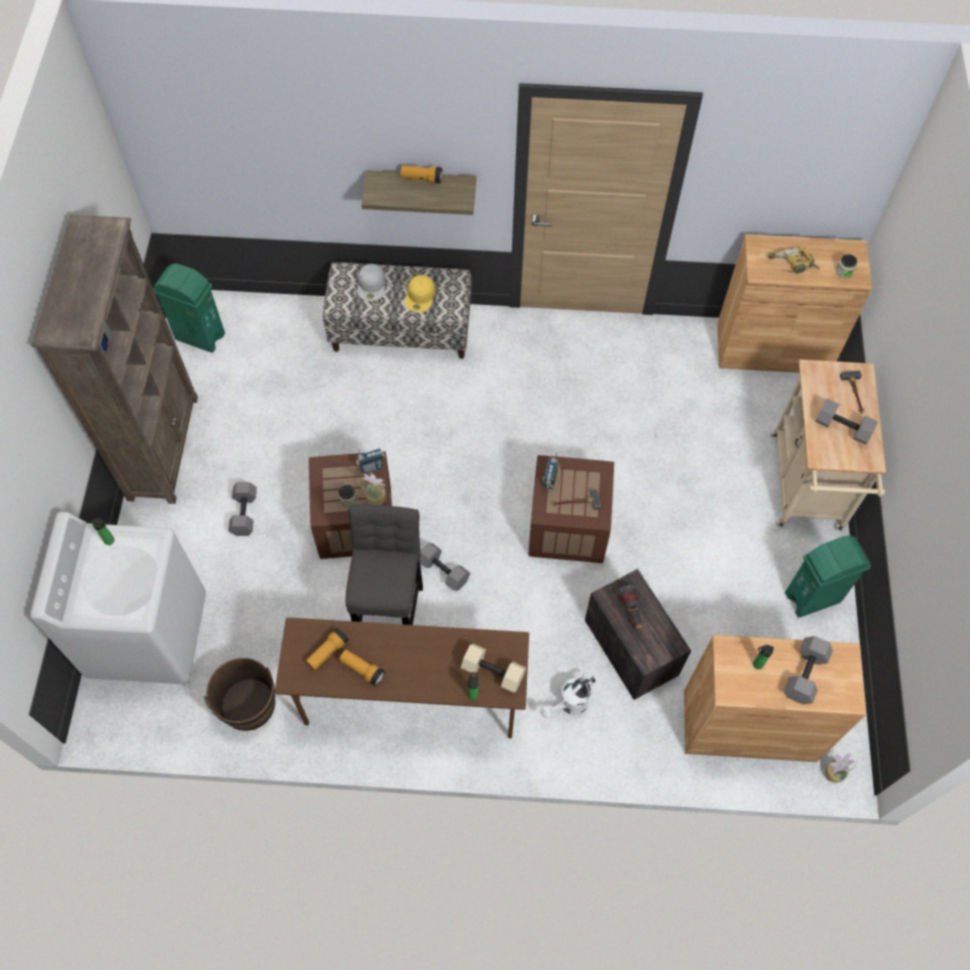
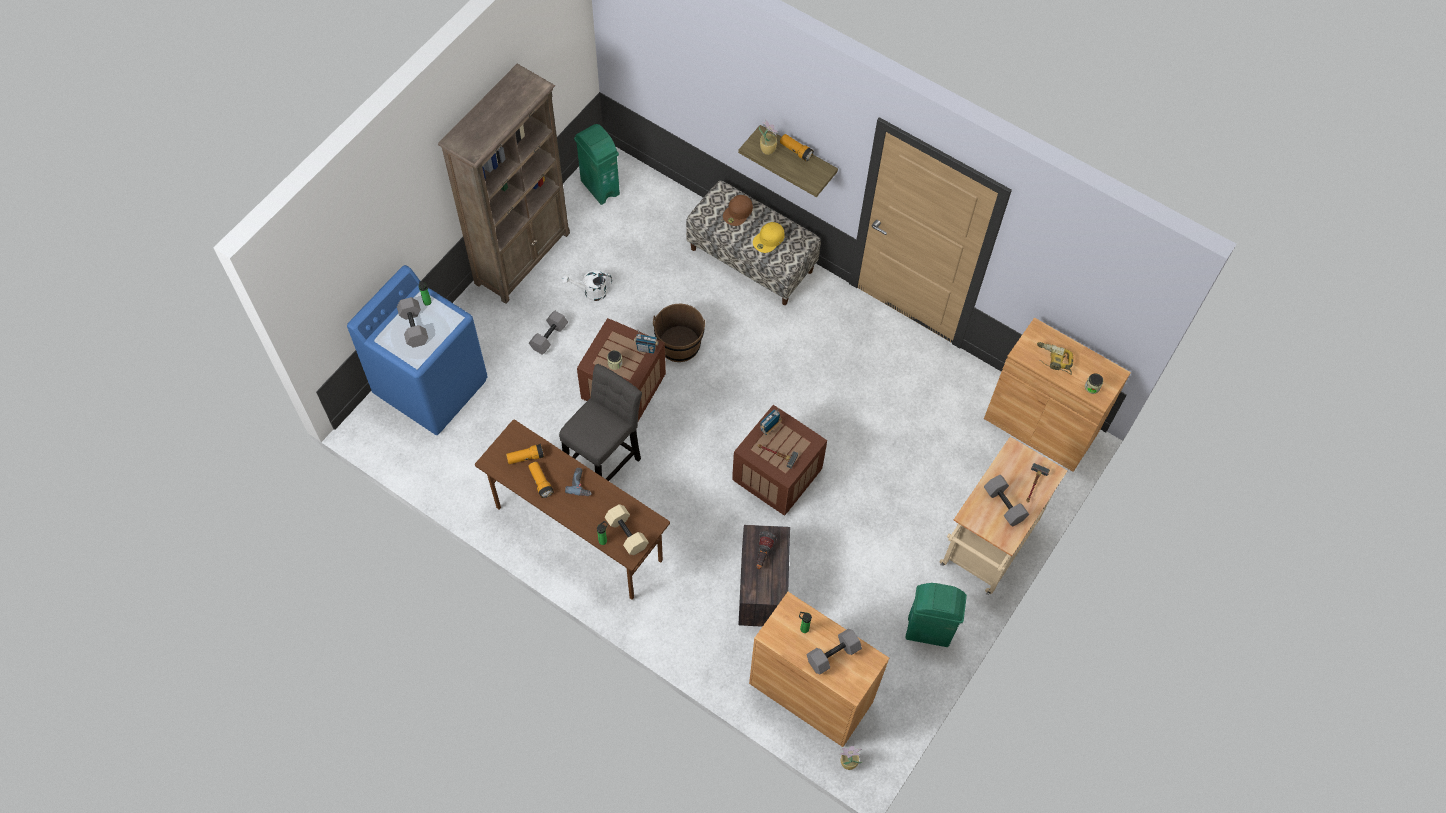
camera: 30 degrees right, 0 degrees up
white washing machine [30,512,206,684] -> blue washing machine [347,265,487,435]
brown bucket [204,658,275,731] -> brown bucket moved to [653,304,705,362]
white cap [357,264,386,301] -> brown cap [723,195,753,226]
potted plant [359,473,386,505] -> potted plant moved to [759,120,779,155]
grey dumbbell [420,543,470,591] -> grey dumbbell moved to [397,297,428,348]
white watering can [540,676,595,718] -> white watering can moved to [562,270,612,301]
none -> power drill [565,468,592,496]

